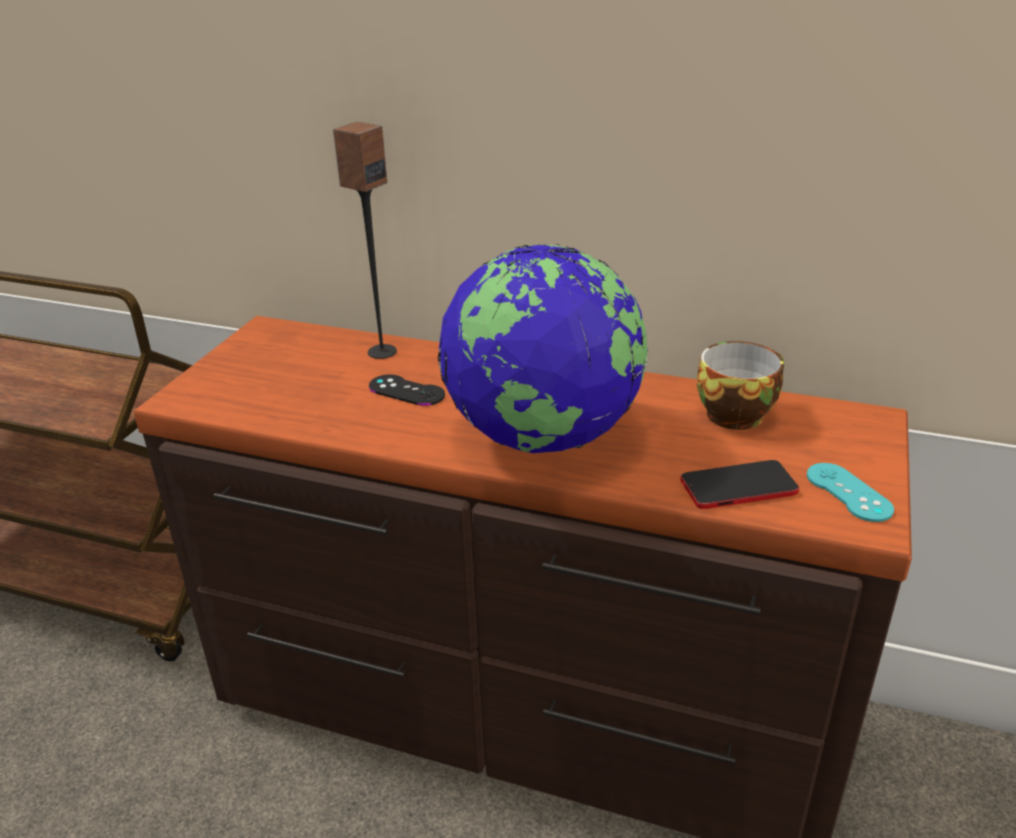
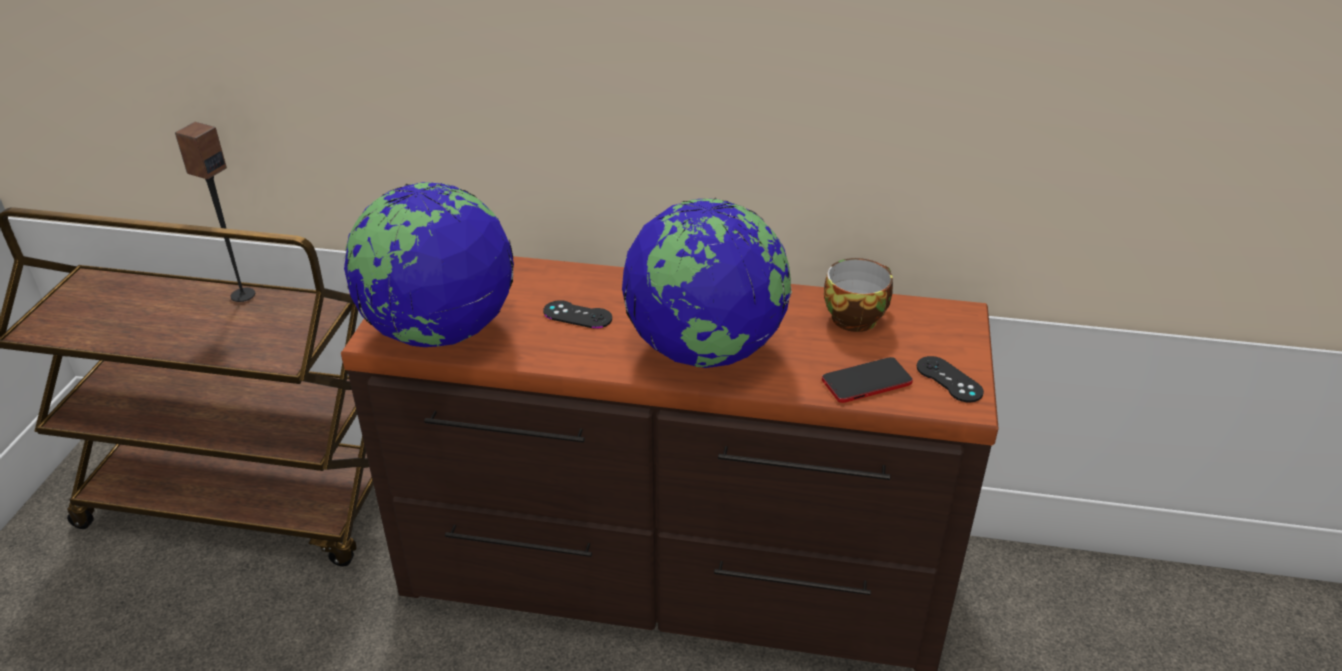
camera: 10 degrees left, 5 degrees up
speaker [333,122,397,359] -> speaker moved to [175,122,255,302]
turquoise game controller [807,463,894,522] -> black game controller [917,356,984,402]
none -> globe [343,182,514,347]

